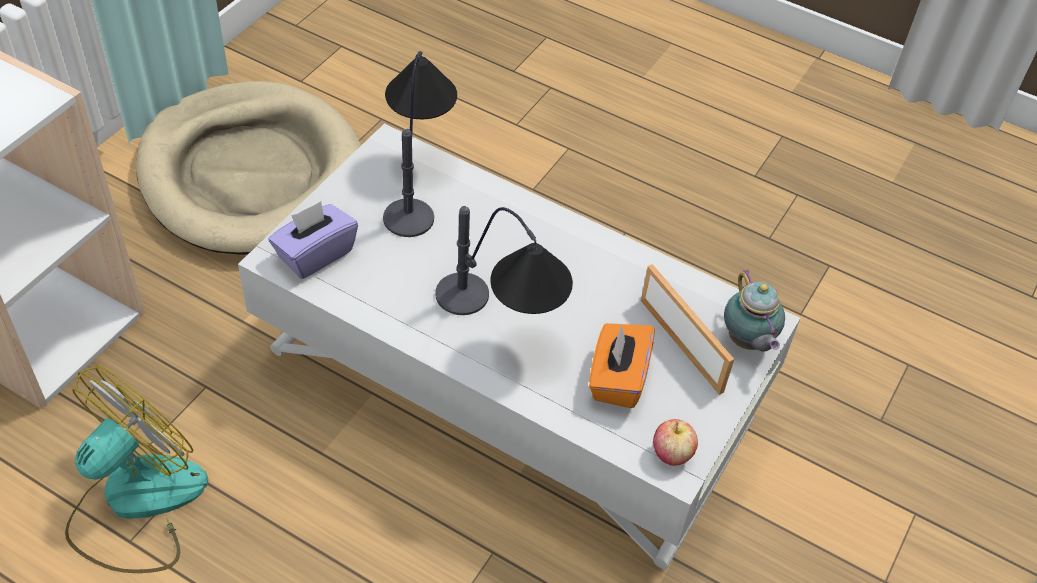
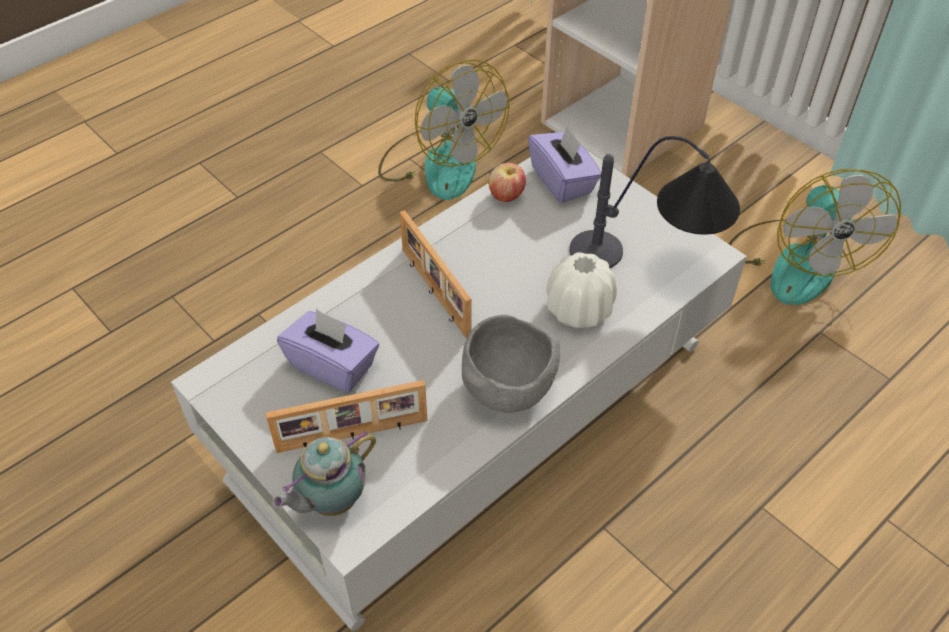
camera: 110 degrees right, 0 degrees up
beige dog bed [136,81,361,255] -> fan [729,169,901,305]
table lamp [435,206,573,315] -> picture frame [400,210,472,338]
orange tissue box [589,323,654,408] -> purple tissue box [277,308,379,393]
apple [653,419,698,466] -> apple moved to [489,163,526,202]
teapot [724,269,785,352] -> teapot turned 45 degrees counterclockwise [272,431,376,516]
none -> grey bowl [462,315,560,413]
none -> white vase [547,252,617,328]

